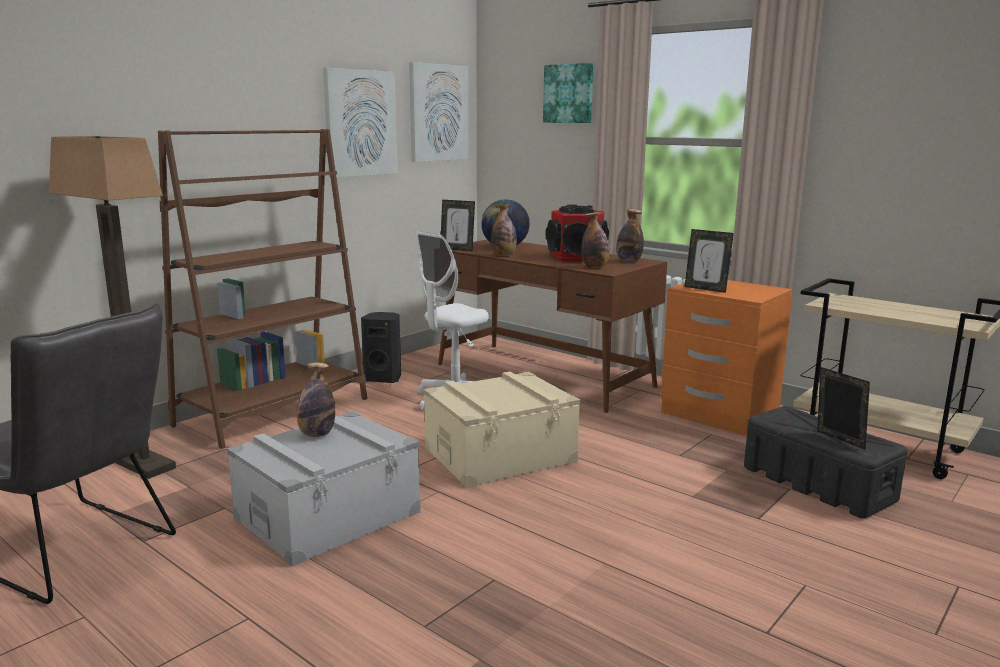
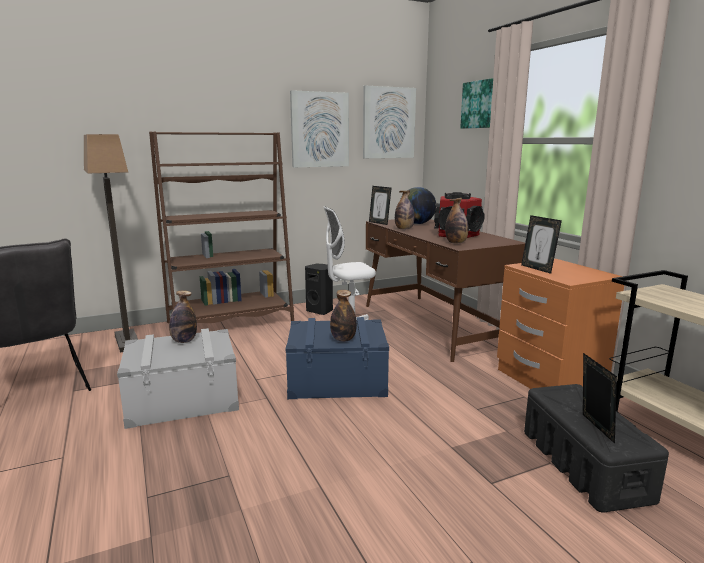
camera: 25 degrees right, 0 degrees up
beige storage box [424,371,580,488] -> blue storage box [286,317,389,399]
bottle [616,209,644,263] -> bottle moved to [330,290,357,342]

